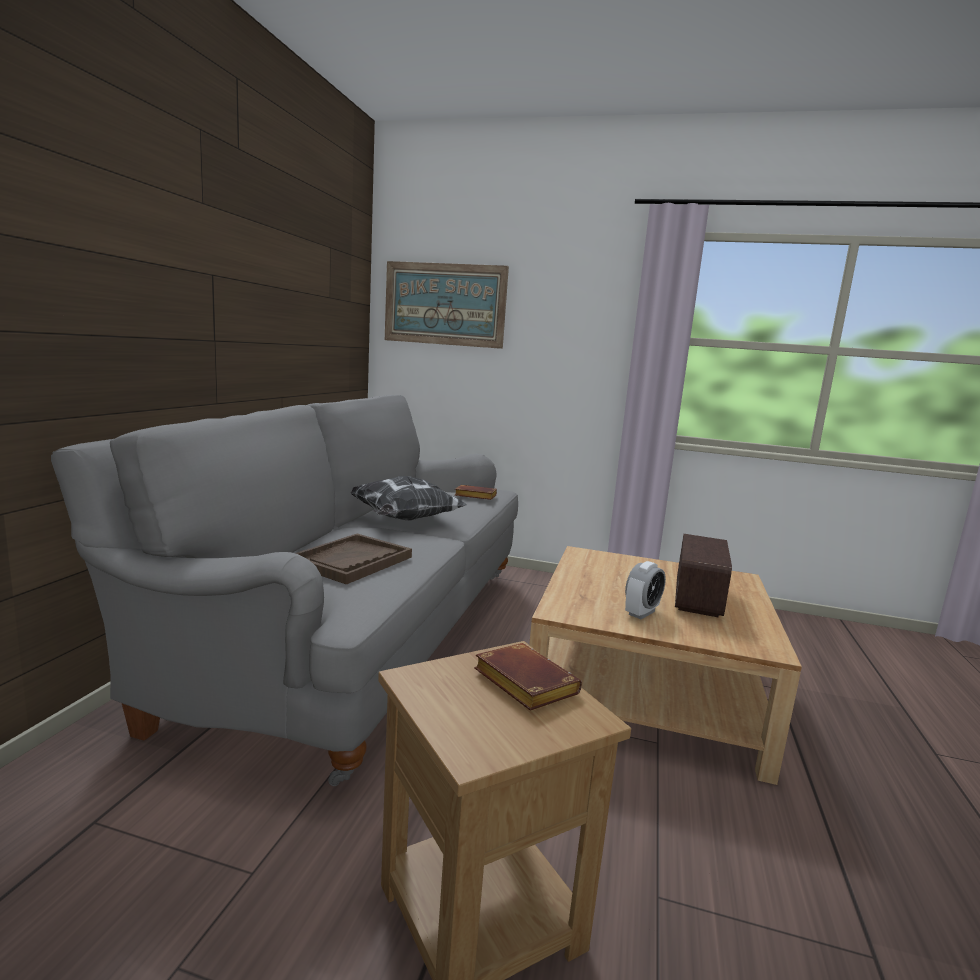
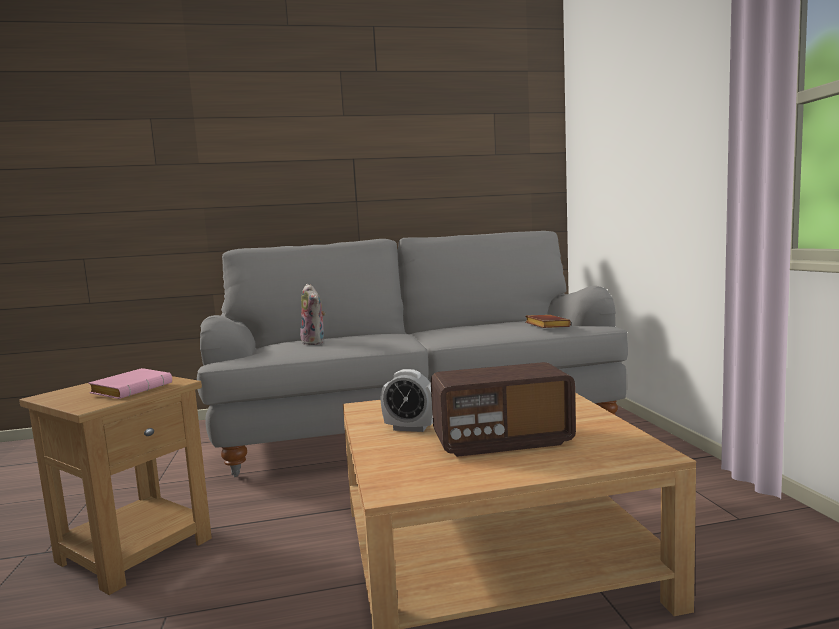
camera: 65 degrees right, 5 degrees down
brown tray [295,534,412,585] -> plush toy [300,284,325,345]
pillow [350,476,467,521] -> none
picture [385,261,509,349] -> none
brown book [474,643,582,711] -> pink book [88,368,172,399]

